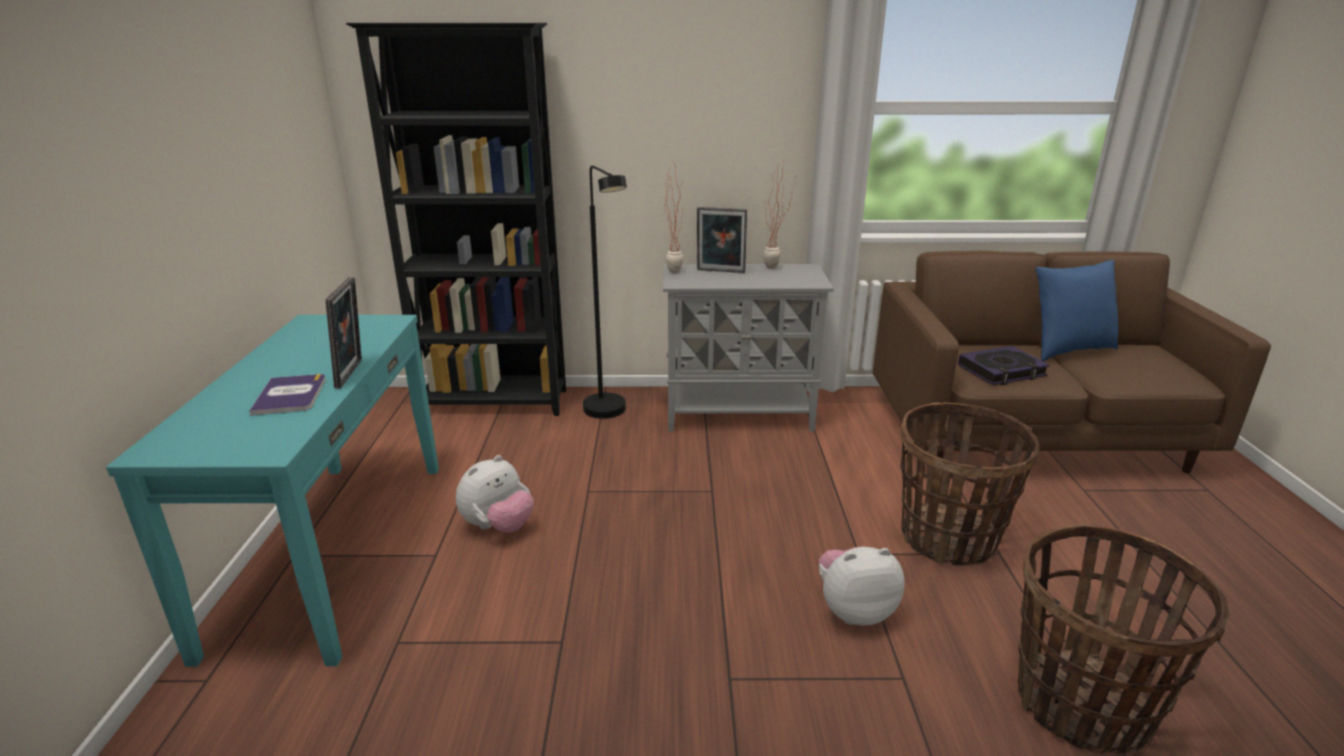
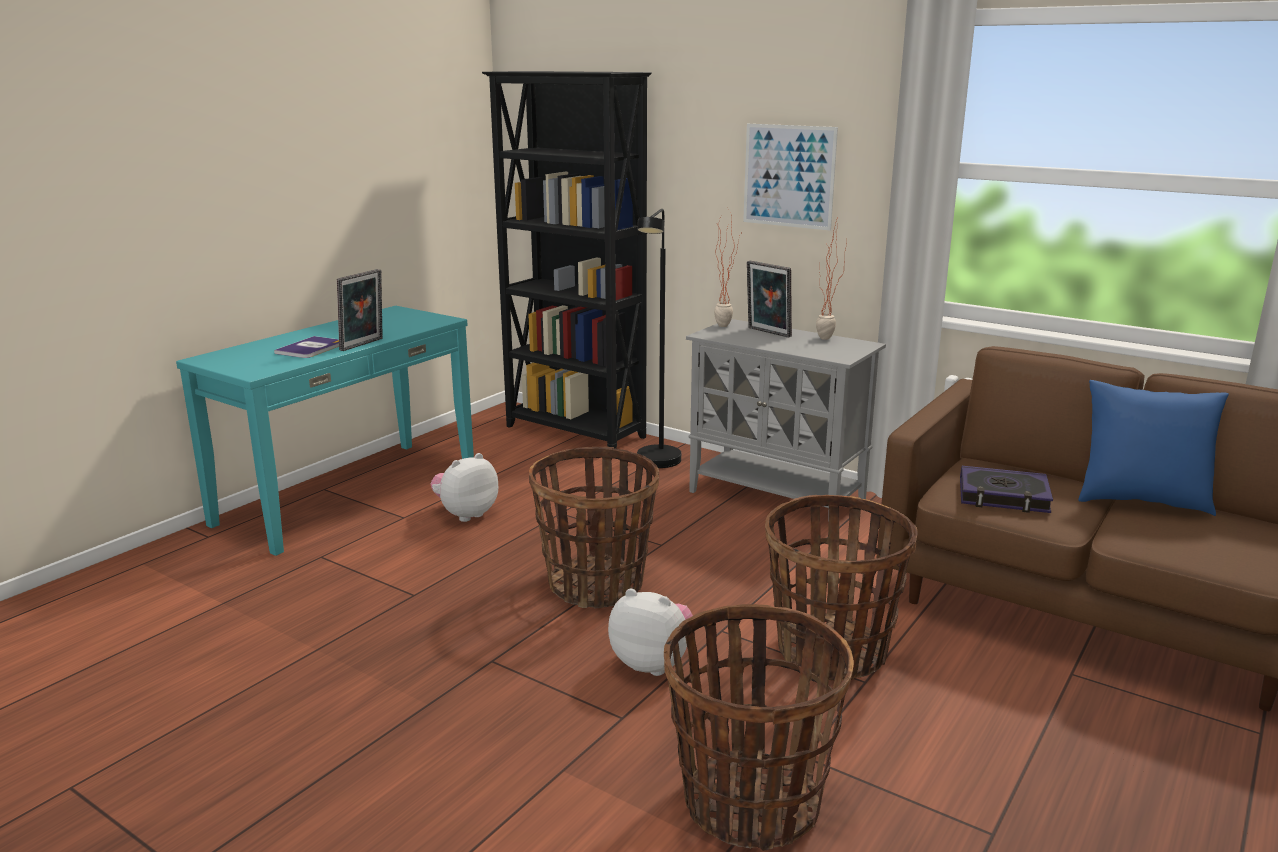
camera: 35 degrees right, 5 degrees down
plush toy [456,455,534,533] -> plush toy turned 150 degrees clockwise [431,453,498,522]
none -> basket [529,447,659,609]
none -> picture [743,124,838,231]

